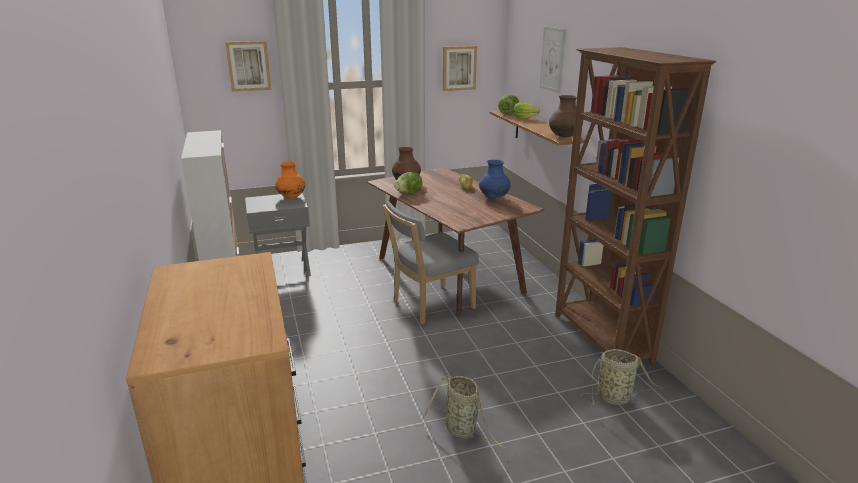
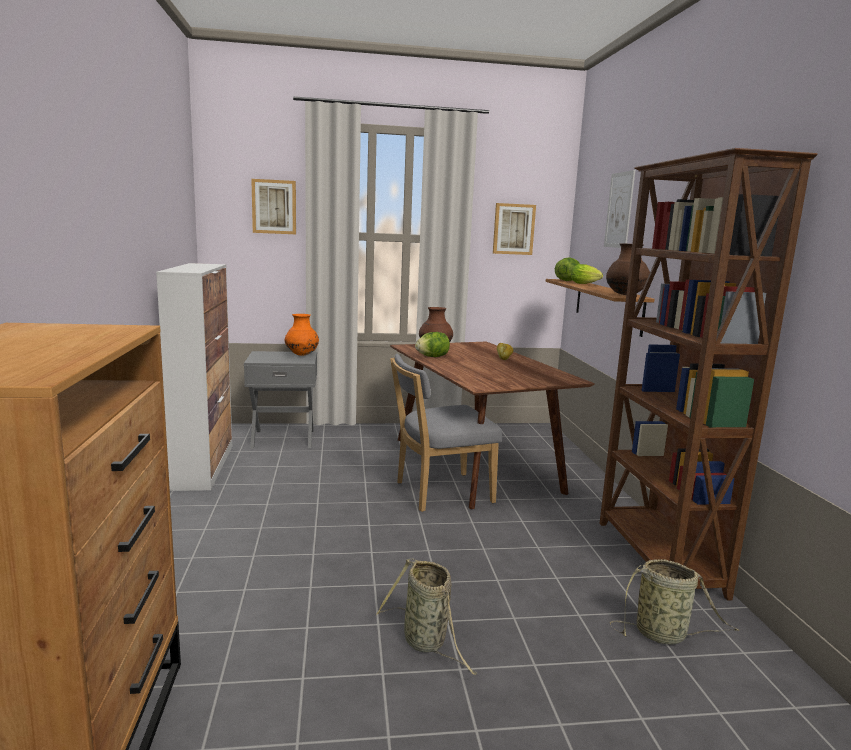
camera: 10 degrees right, 10 degrees down
blue vase [479,160,510,199] -> none

